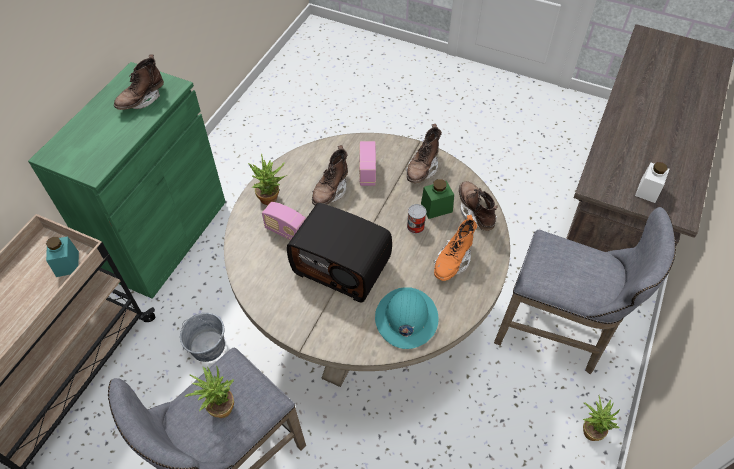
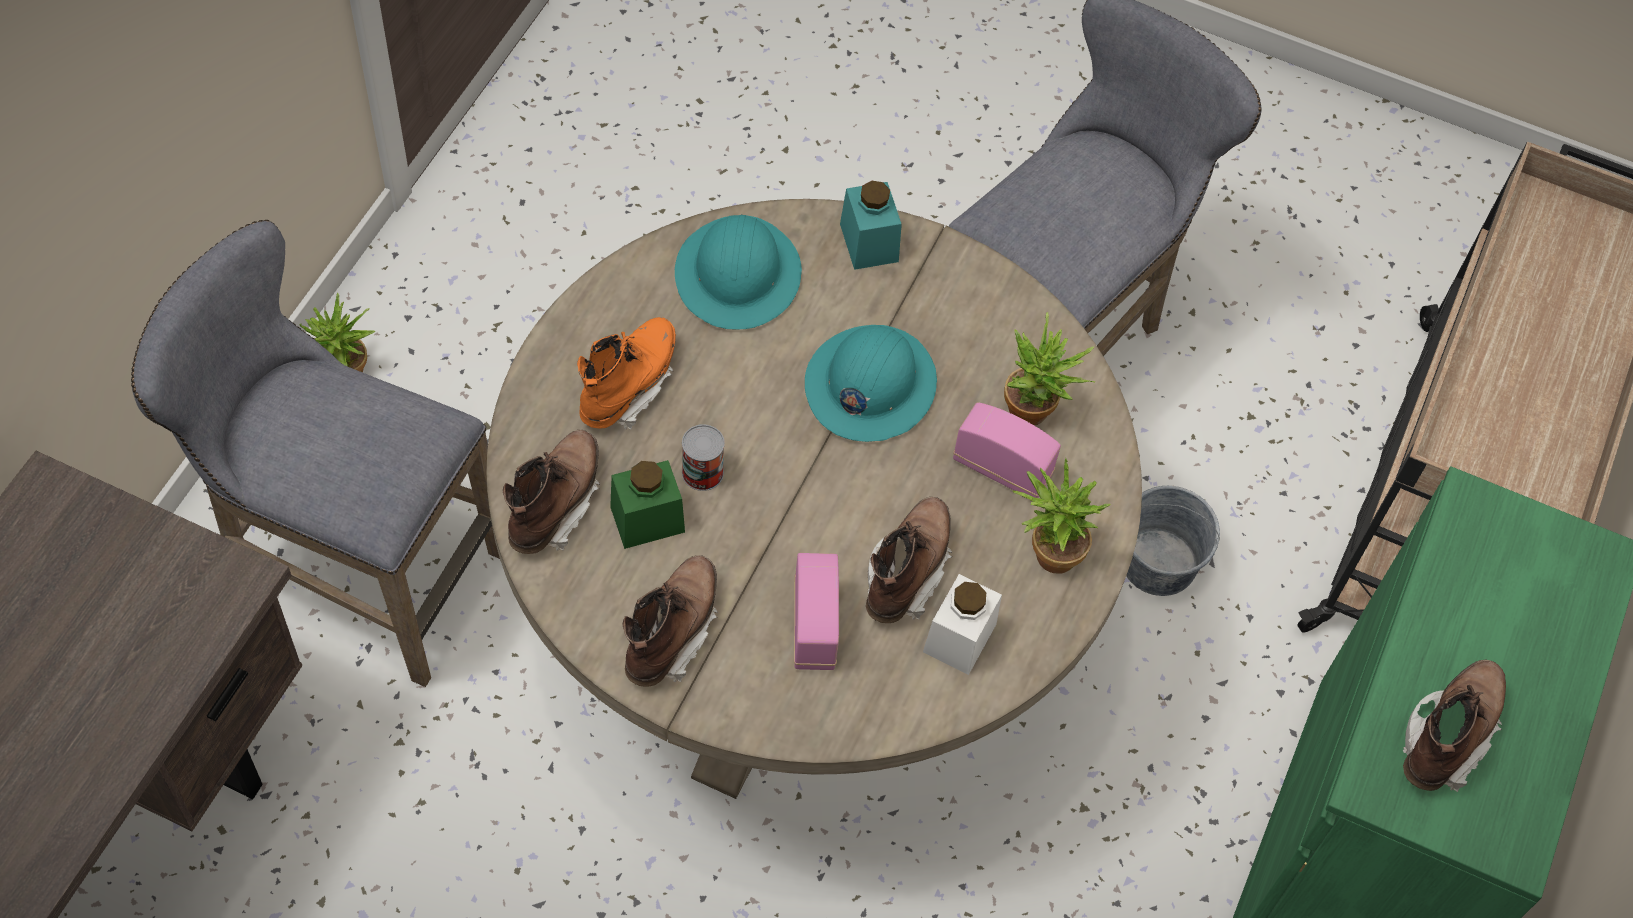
camera: 175 degrees right, 5 degrees up
turquoise jar [46,236,79,277] -> turquoise jar moved to [840,181,902,270]
potted plant [184,365,234,418] -> potted plant moved to [1004,312,1095,426]
radio [287,203,392,302] -> turquoise hard hat [805,325,937,442]
brown boot [459,181,498,231] -> brown boot turned 135 degrees counterclockwise [503,430,600,554]
white jar [635,162,669,203] -> white jar moved to [923,574,1002,675]

